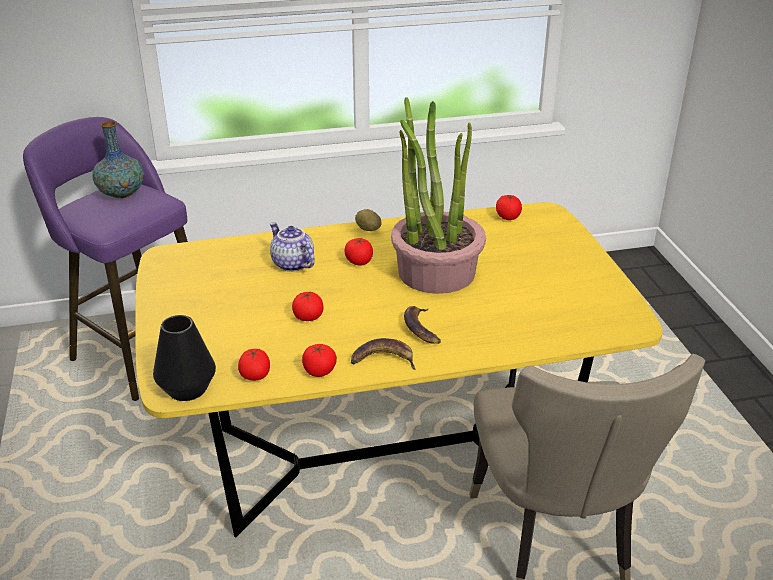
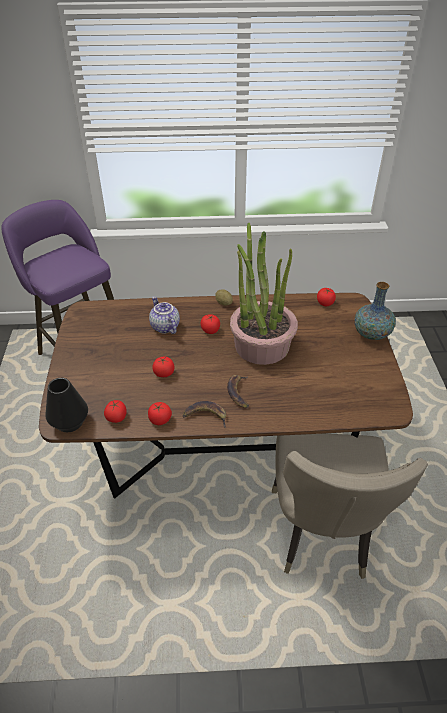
camera: 10 degrees right, 10 degrees up
vase [93,121,144,198] -> vase moved to [354,282,396,340]
yellow dining table [135,202,663,537] -> brown dining table [39,293,413,499]

